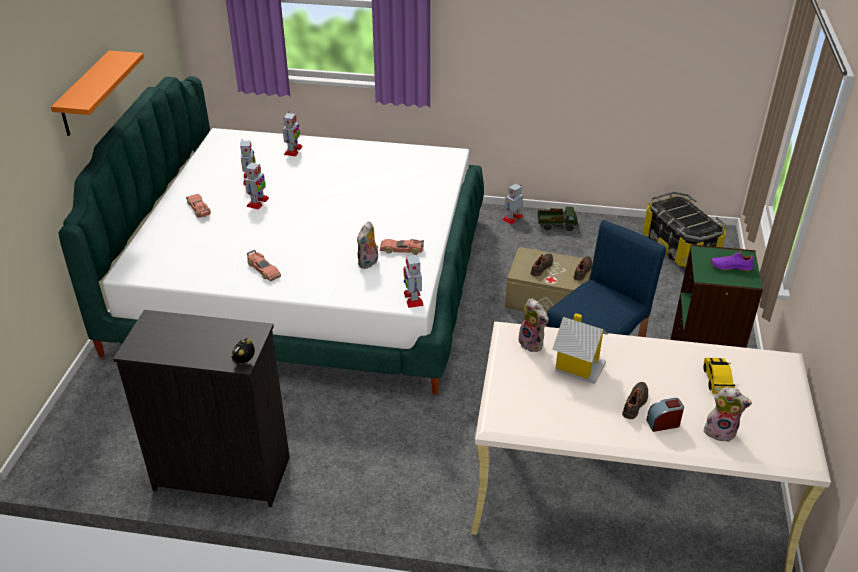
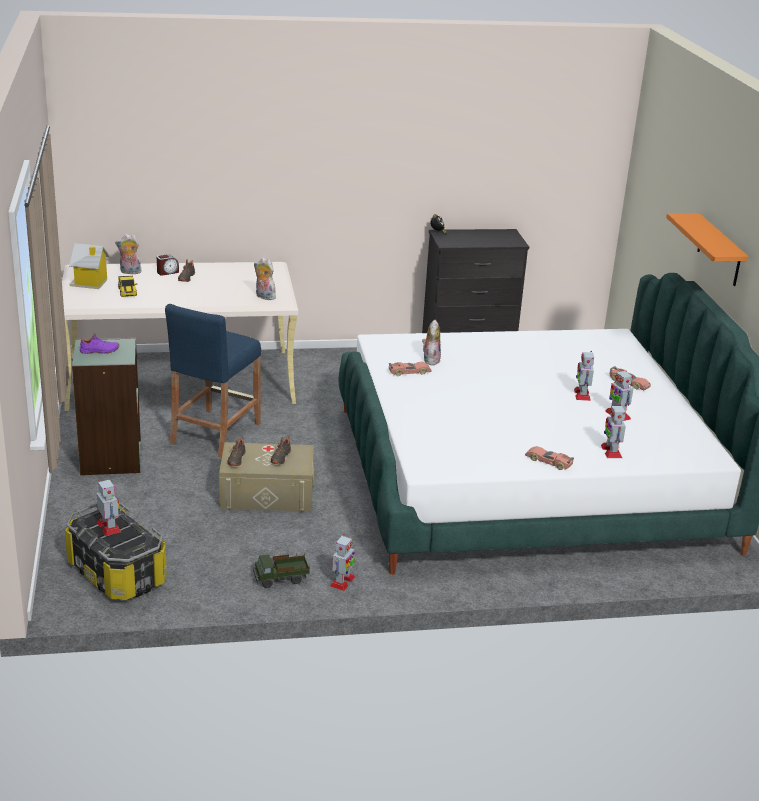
camera: 160 degrees right, 10 degrees down
toy car [247,250,281,282] -> toy car moved to [525,446,574,470]
toy robot [404,253,424,308] -> toy robot moved to [97,480,121,536]
toy house [552,313,608,384] -> toy house moved to [69,243,110,289]

